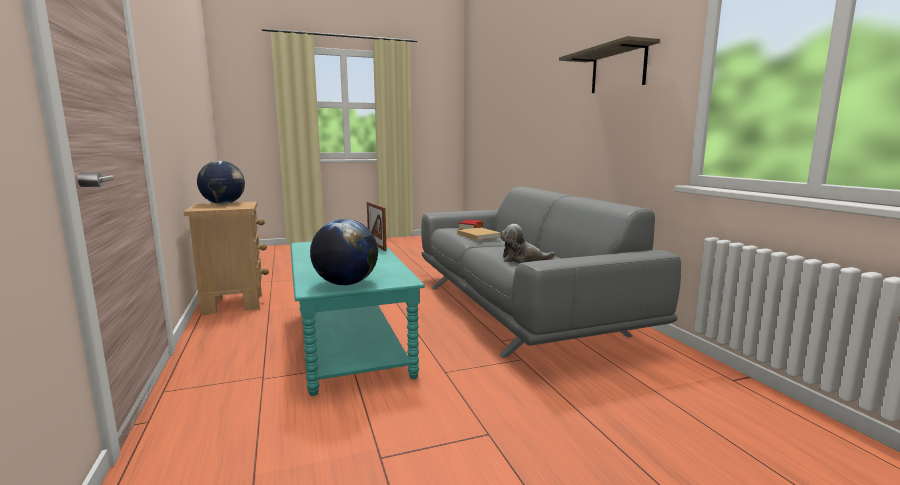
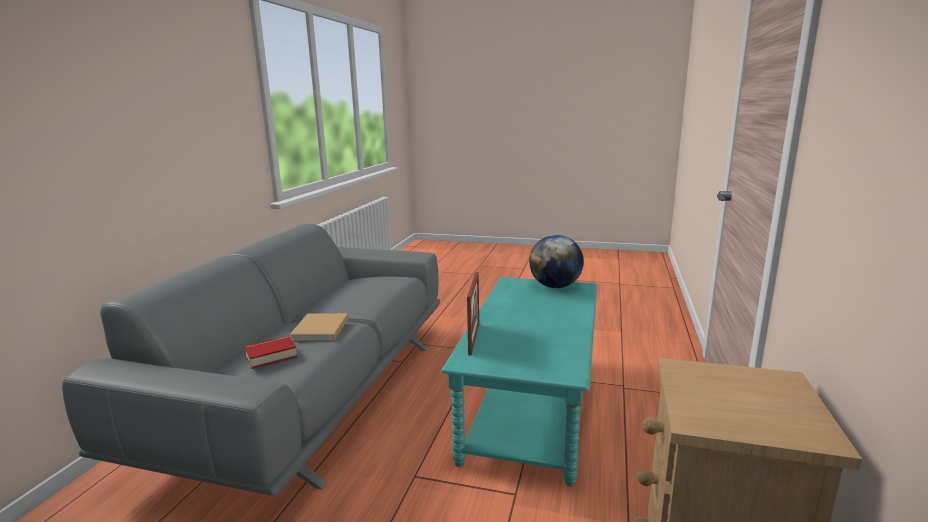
camera: 145 degrees left, 5 degrees up
globe [197,161,245,204] -> none
plush toy [500,224,555,263] -> none
shelf [559,36,660,93] -> none

